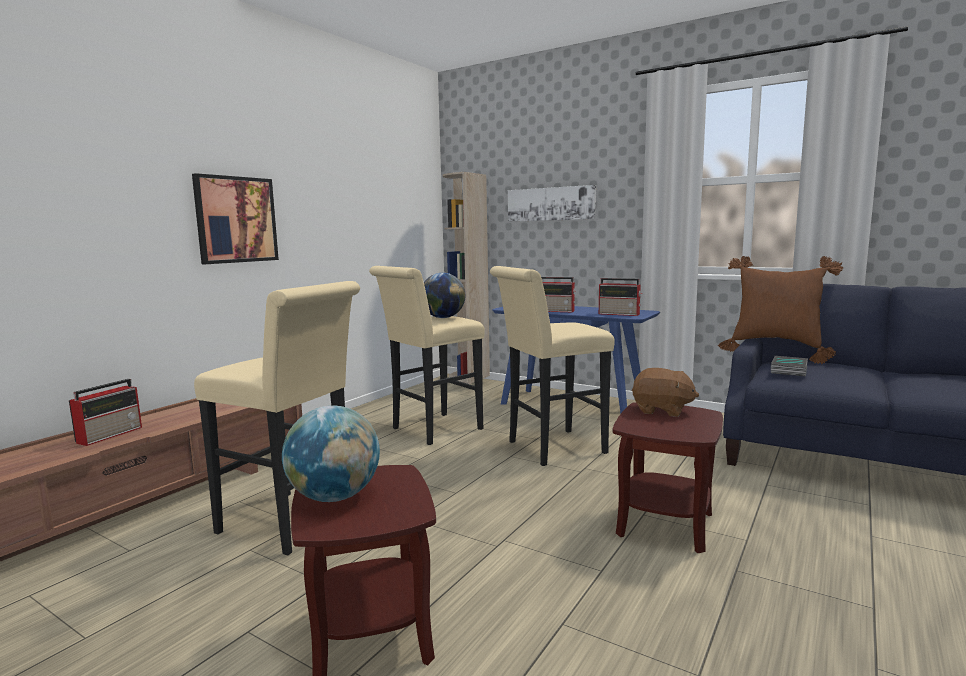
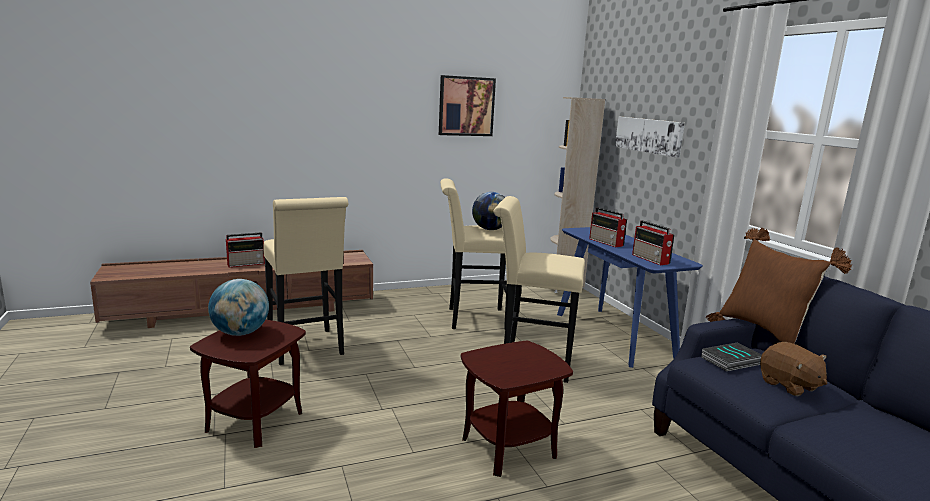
camera: 35 degrees right, 5 degrees up
picture [192,173,279,264] -> picture moved to [439,75,496,136]
brown plush toy [632,368,699,417] -> brown plush toy moved to [760,342,828,396]

